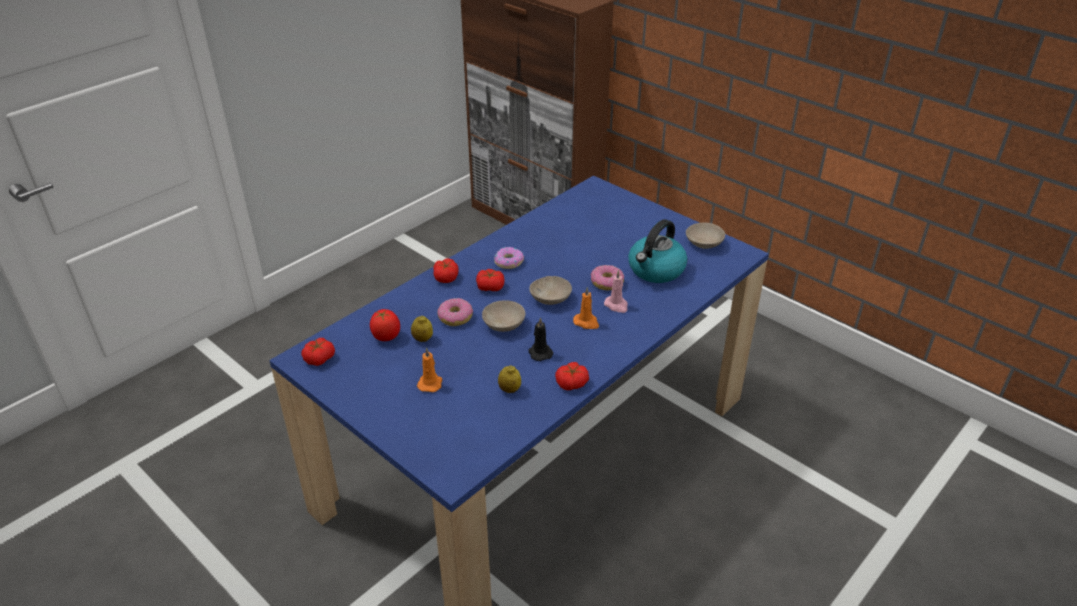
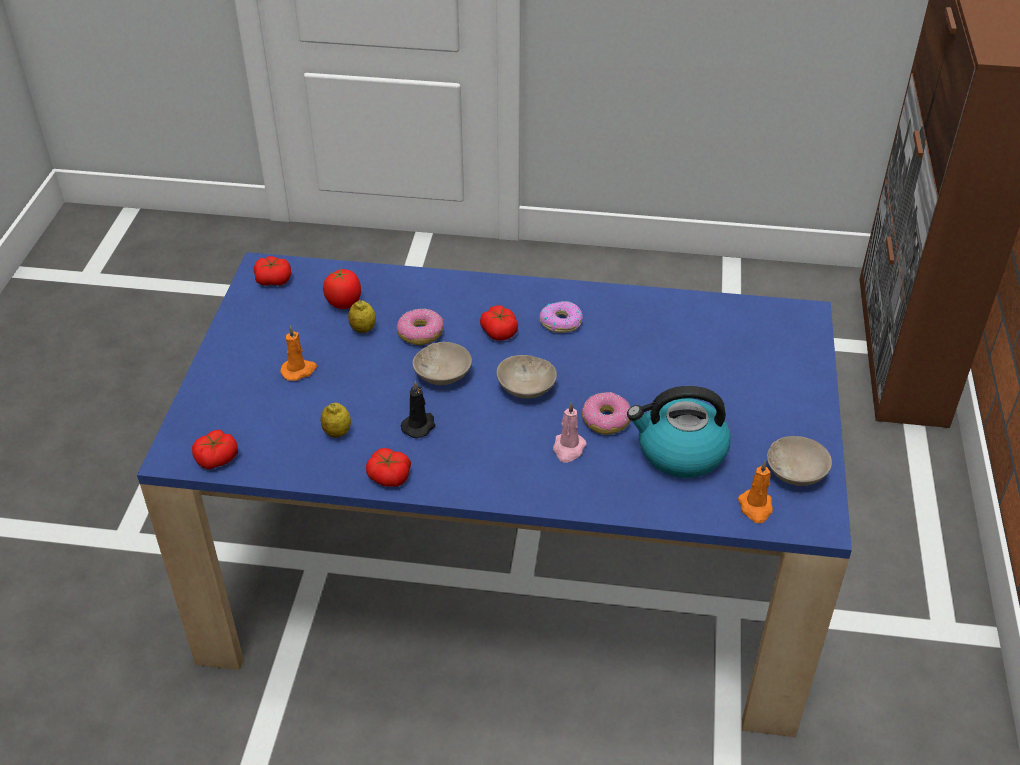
camera: 55 degrees right, 5 degrees up
tomato [433,258,459,283] -> tomato moved to [192,430,238,469]
orange candle [573,287,599,329] -> orange candle moved to [738,461,773,524]

